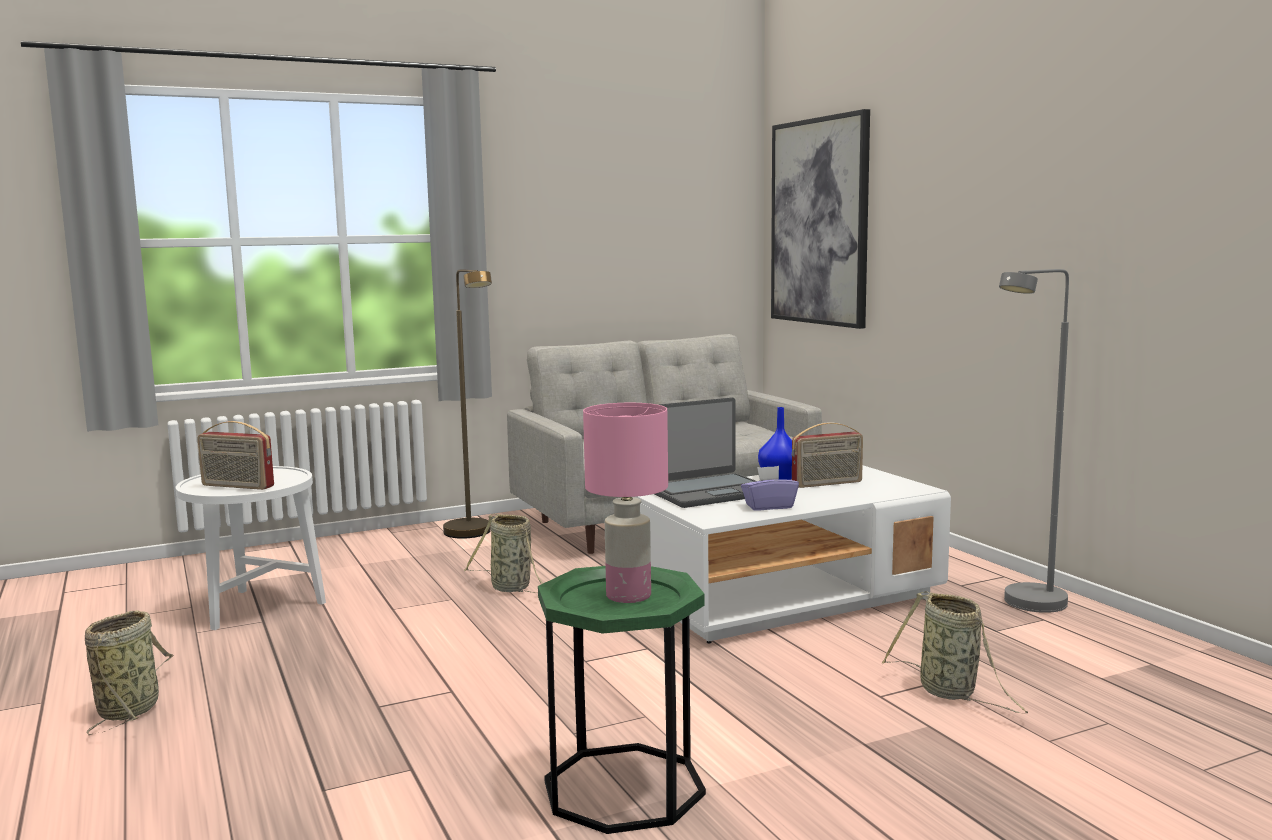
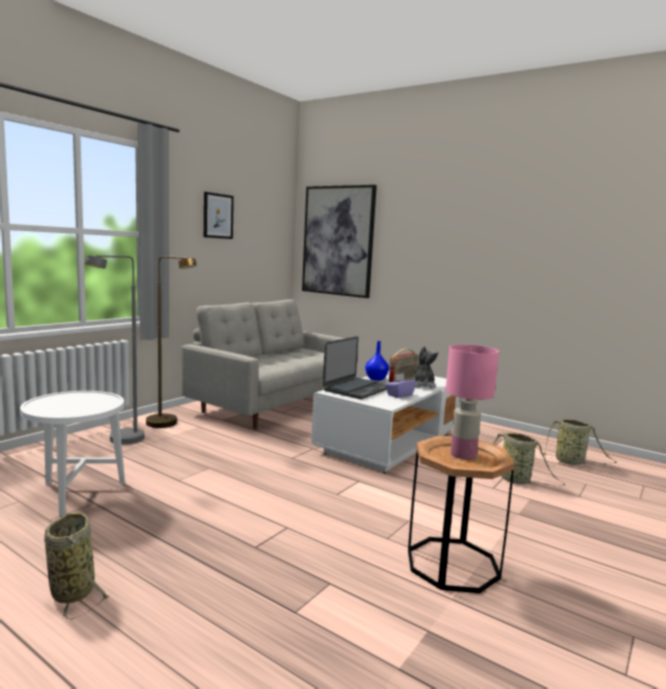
camera: 30 degrees left, 0 degrees up
radio [197,421,274,490] -> none
basket [464,513,543,593] -> basket moved to [544,419,617,465]
green side table [538,566,706,834] -> brown side table [408,435,515,593]
grey floor lamp [999,269,1069,613] -> grey floor lamp moved to [85,255,144,445]
none -> picture [204,192,234,239]
none -> plush toy [414,346,439,388]

